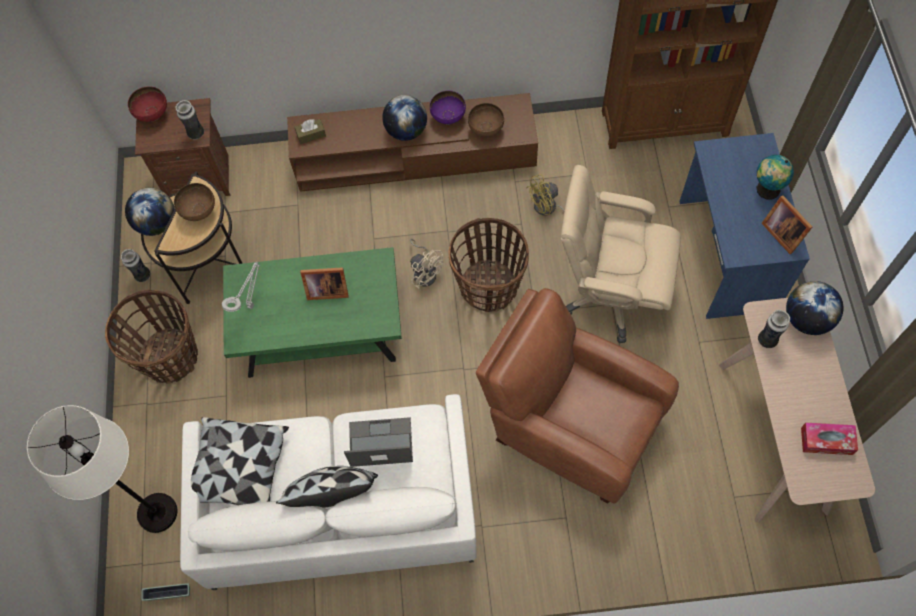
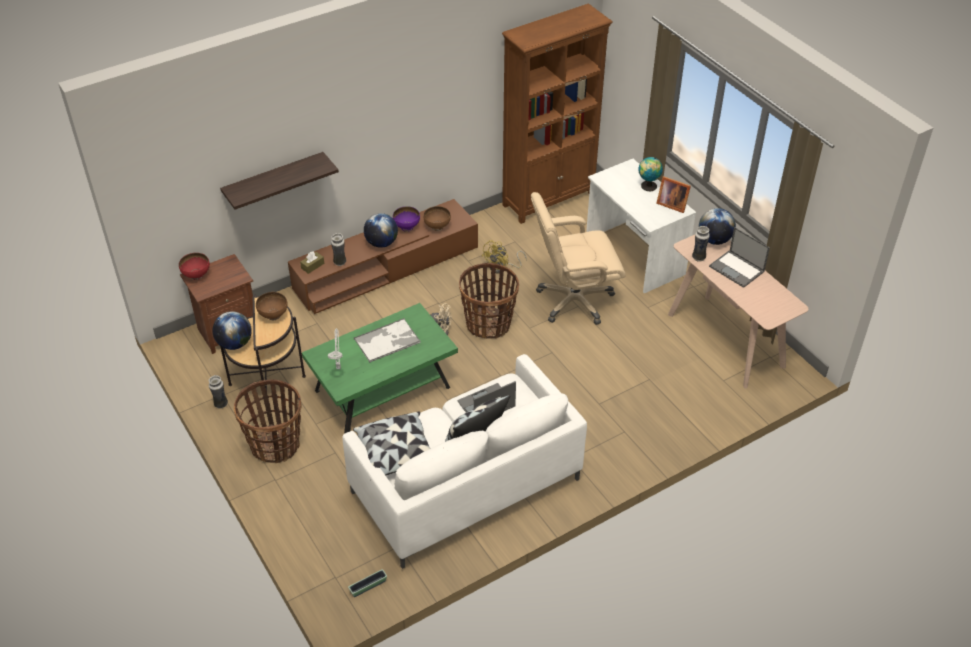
camera: 30 degrees left, 20 degrees down
white floor lamp [27,405,177,533] -> none
vase [175,100,204,139] -> vase moved to [331,233,346,266]
picture frame [300,267,349,300] -> tray [354,318,421,363]
brown armchair [476,288,679,503] -> none
blue desk [679,133,810,319] -> white desk [586,159,696,294]
tissue box [801,423,858,455] -> none
none -> shelf [220,152,339,210]
none -> laptop [709,227,770,288]

